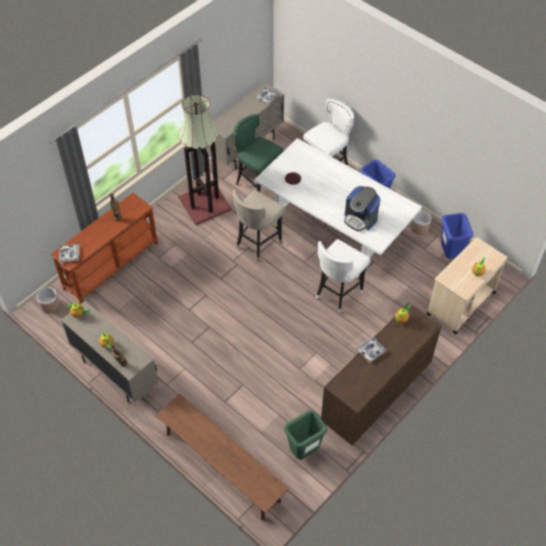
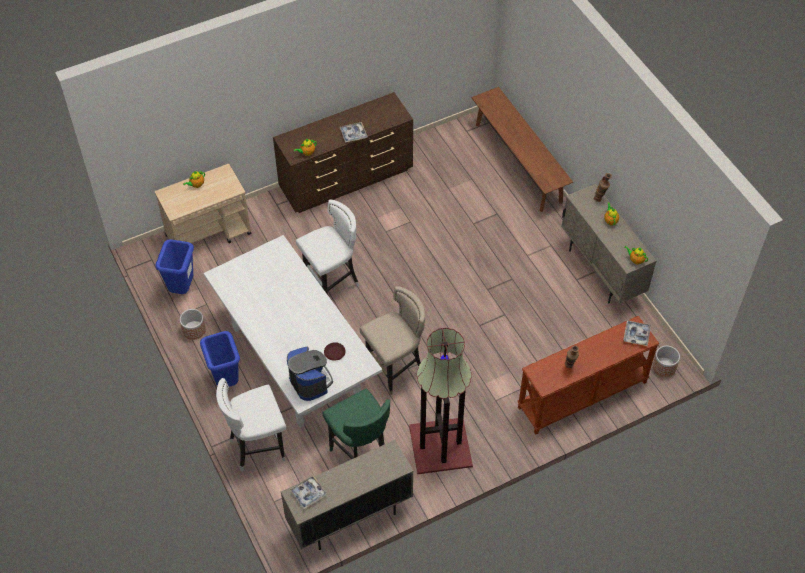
camera: 160 degrees left, 0 degrees up
green trash can [284,410,327,460] -> none
coffee machine [344,186,380,232] -> coffee machine moved to [287,347,333,401]

